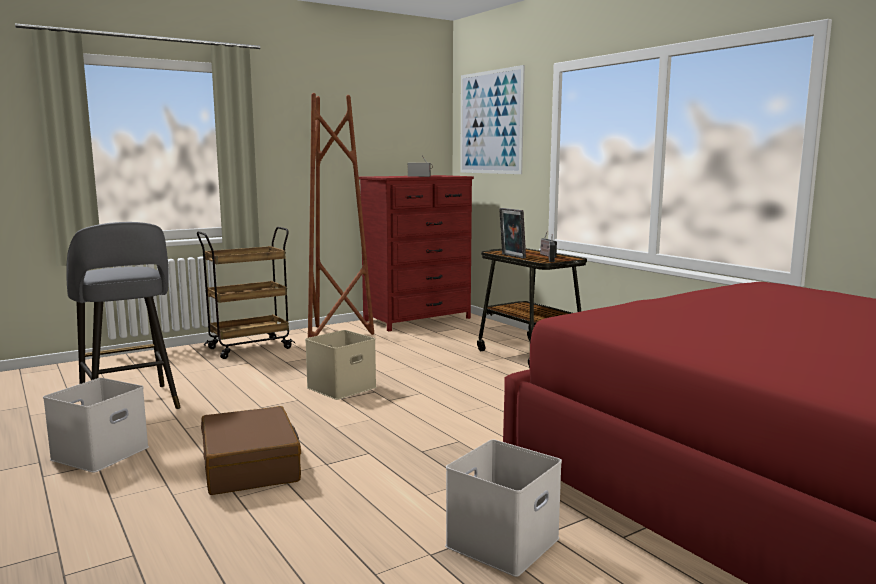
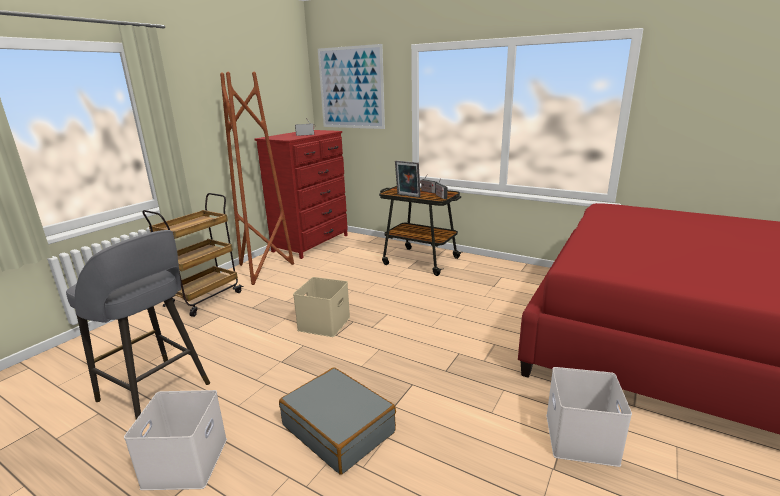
camera: 25 degrees left, 10 degrees up
brown suitcase [201,406,301,495] -> grey suitcase [279,367,396,475]

